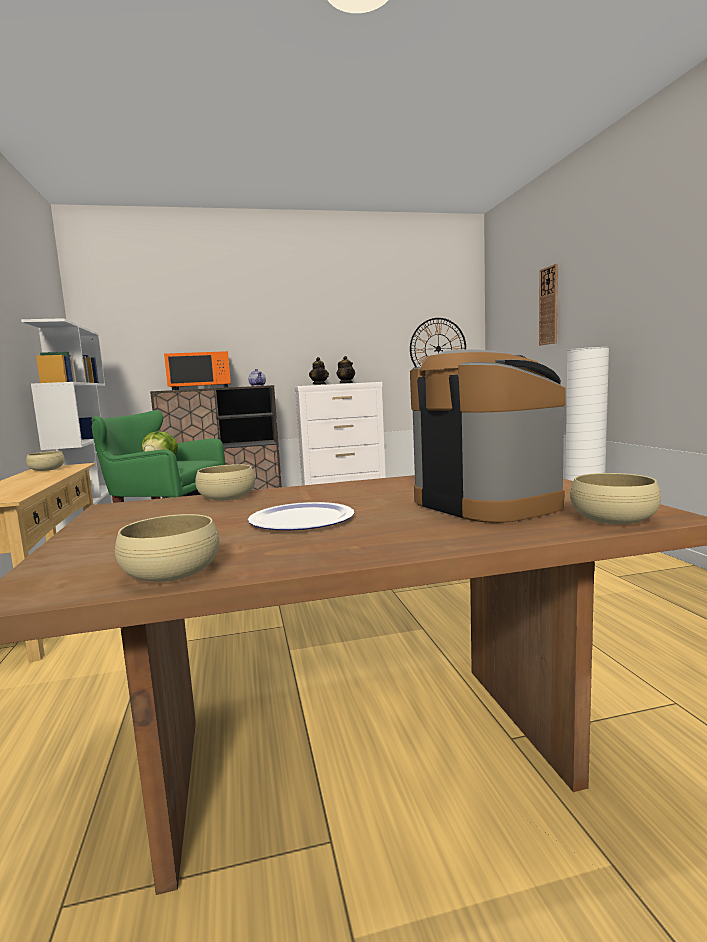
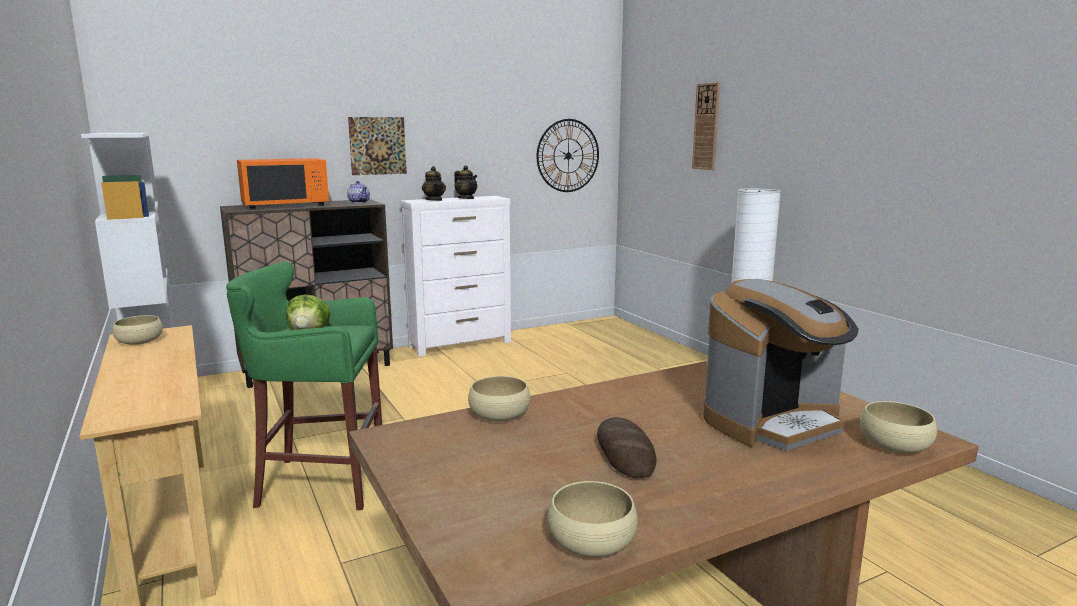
camera: 15 degrees left, 5 degrees up
plate [248,502,354,530] -> bread [597,417,657,478]
coffee machine [410,349,566,523] -> coffee machine turned 105 degrees clockwise [703,279,859,451]
none -> picture [348,117,407,175]

